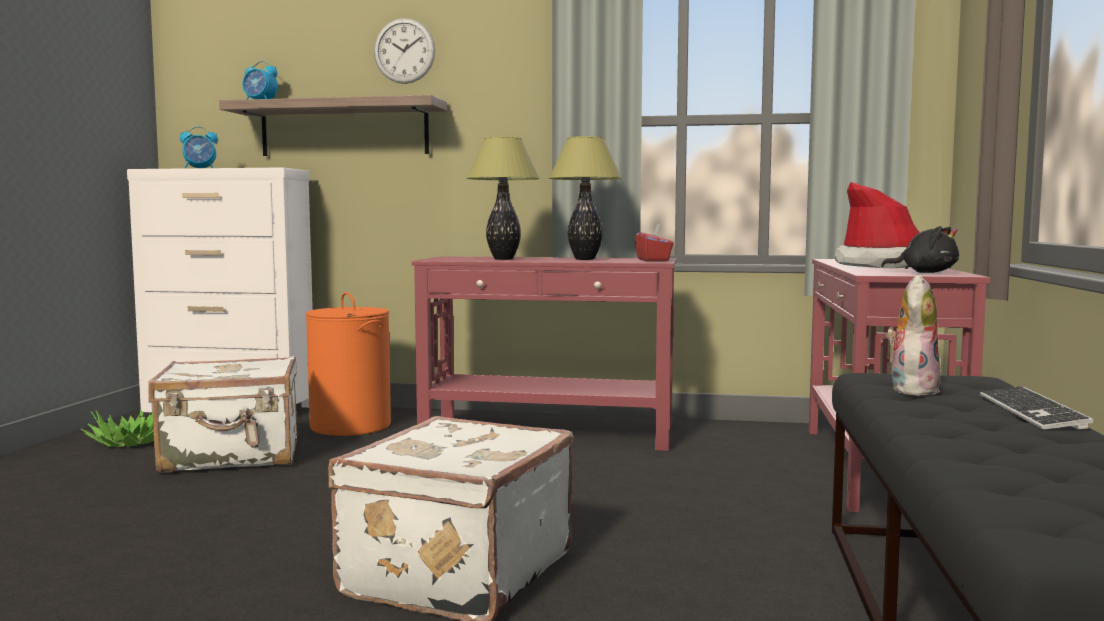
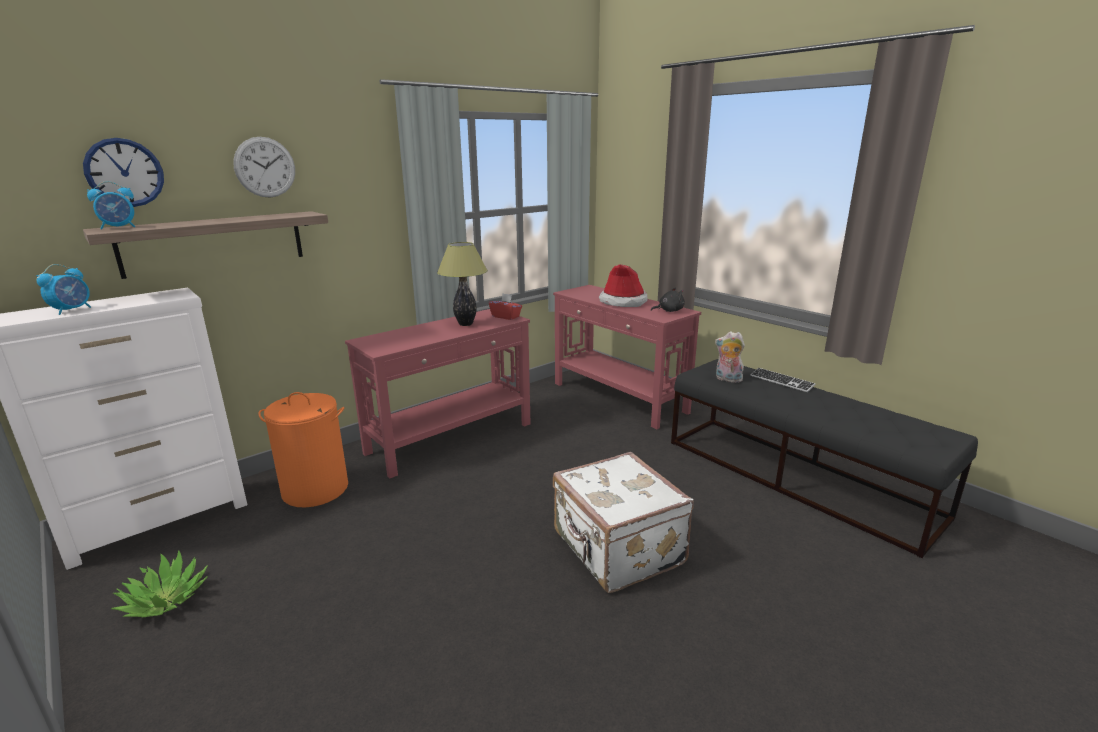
camera: 50 degrees left, 15 degrees up
white suitcase [148,356,297,473] -> none
table lamp [467,137,540,260] -> none
plush toy [886,275,941,396] -> plush toy turned 45 degrees counterclockwise [715,331,745,383]
none -> wall clock [83,138,164,207]

